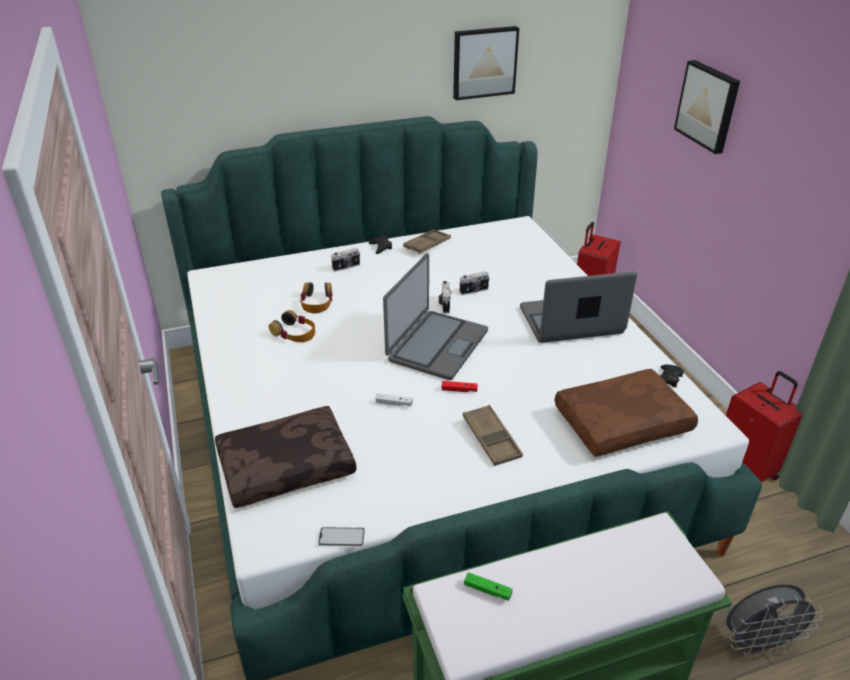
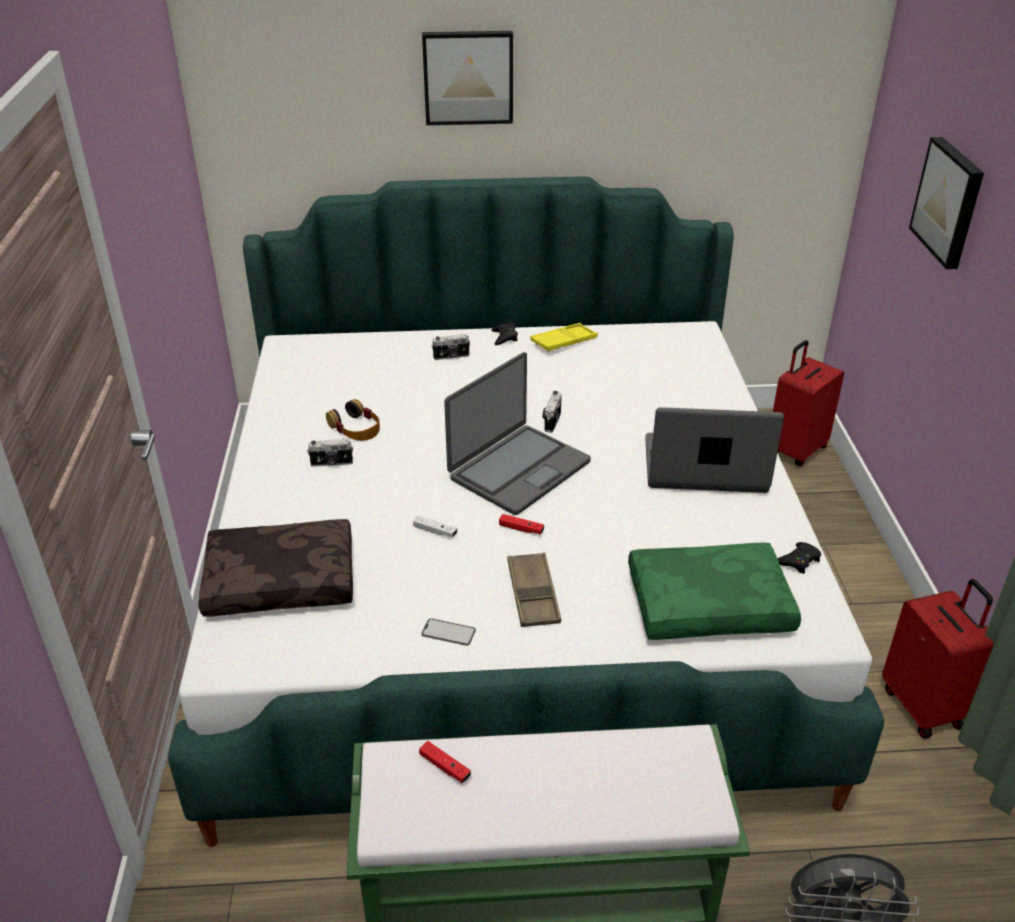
camera: 15 degrees right, 0 degrees up
headphones [300,282,333,313] -> none
phone [318,527,365,546] -> phone moved to [421,618,476,646]
brown tray [403,229,451,254] -> yellow tray [530,323,598,352]
picture [453,26,519,100] -> picture moved to [422,31,513,125]
camera [459,271,490,295] -> camera moved to [307,439,353,467]
green game controller [464,572,513,601] -> red game controller [419,741,471,783]
brown pillow [555,369,698,457] -> green pillow [628,543,801,640]

